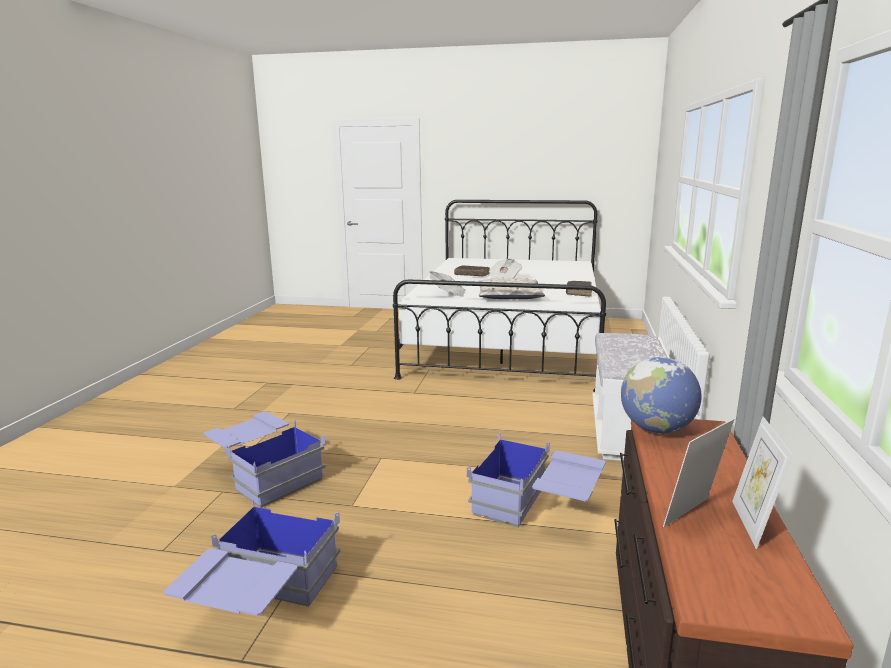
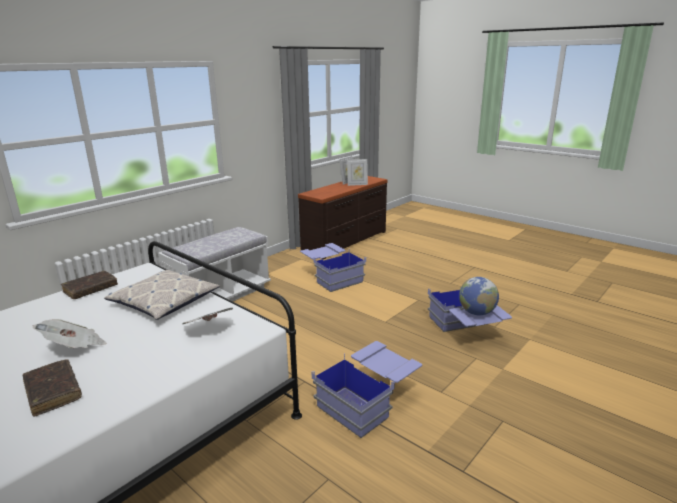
camera: 150 degrees left, 5 degrees up
blue storage box [164,497,340,616] -> blue storage box moved to [312,341,422,438]
globe [621,357,702,434] -> globe moved to [459,277,499,315]

